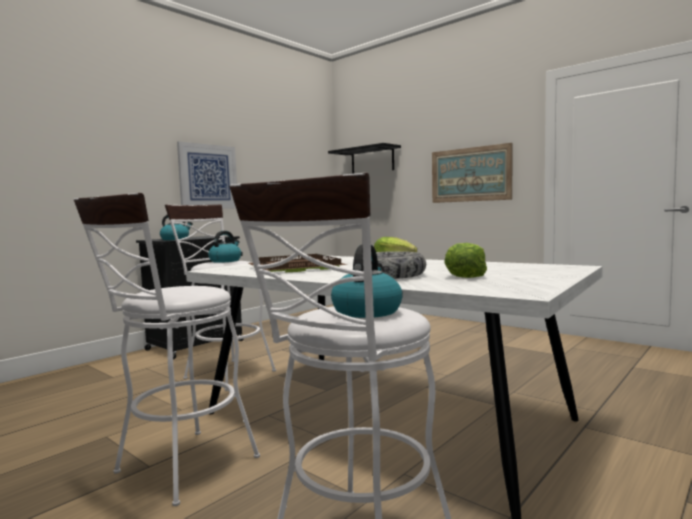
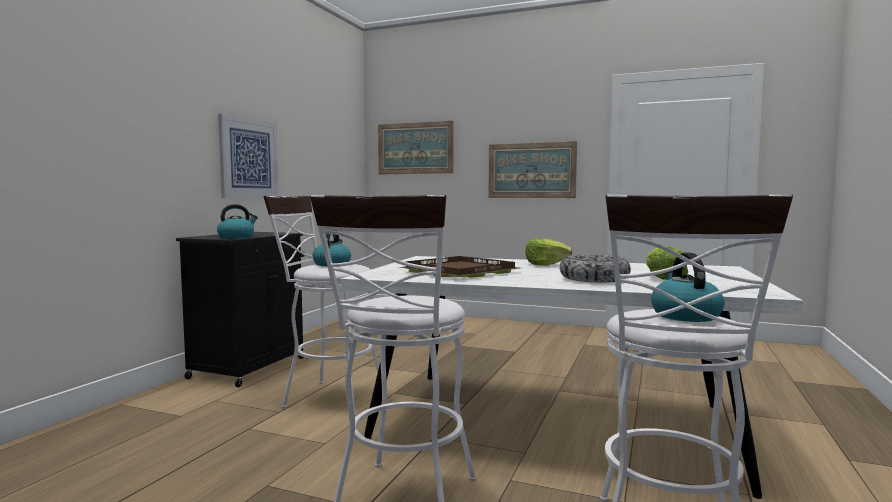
camera: 20 degrees left, 0 degrees up
black shelf [328,143,401,174] -> picture [378,121,454,174]

